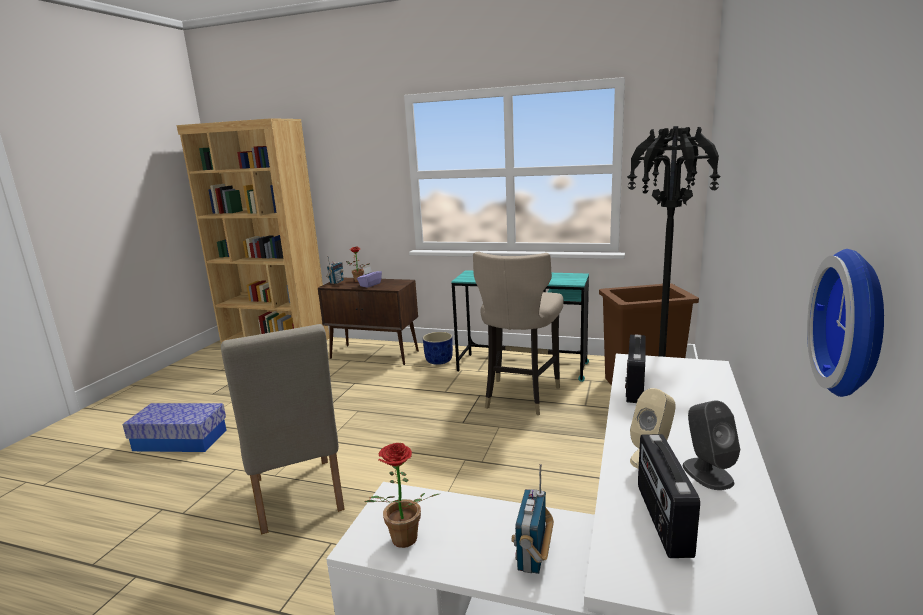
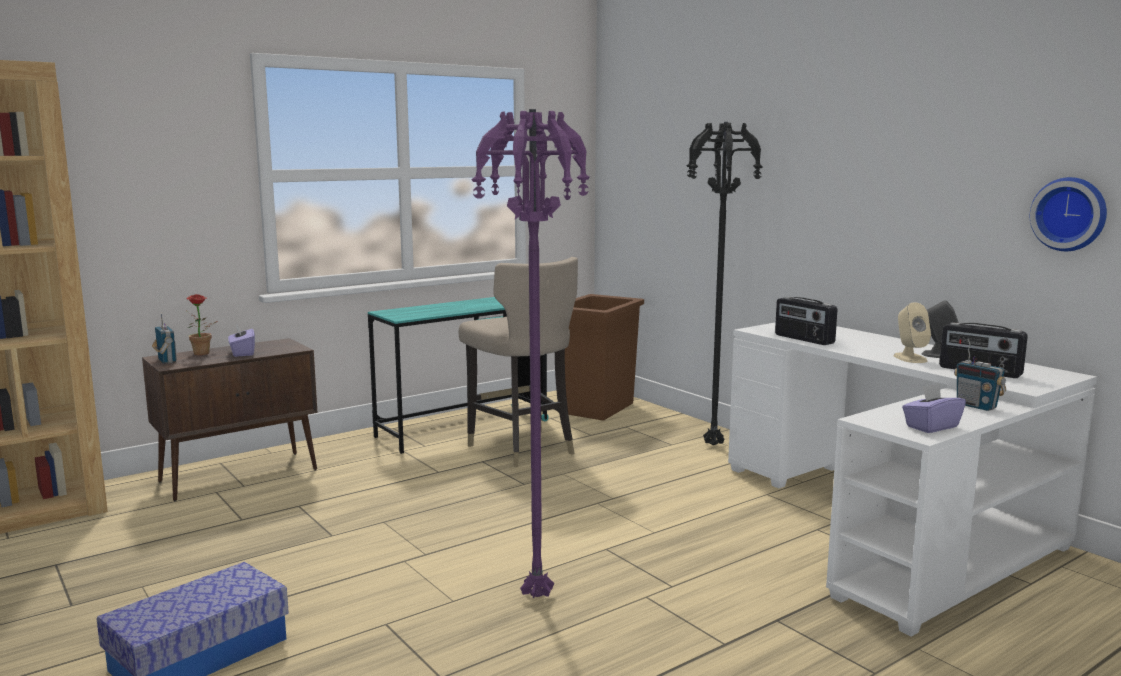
camera: 55 degrees left, 5 degrees down
beige chair [221,324,345,535] -> purple floor lamp [471,109,590,599]
potted plant [364,443,439,548] -> purple tissue box [902,384,966,433]
blue planter [423,332,453,365] -> none

